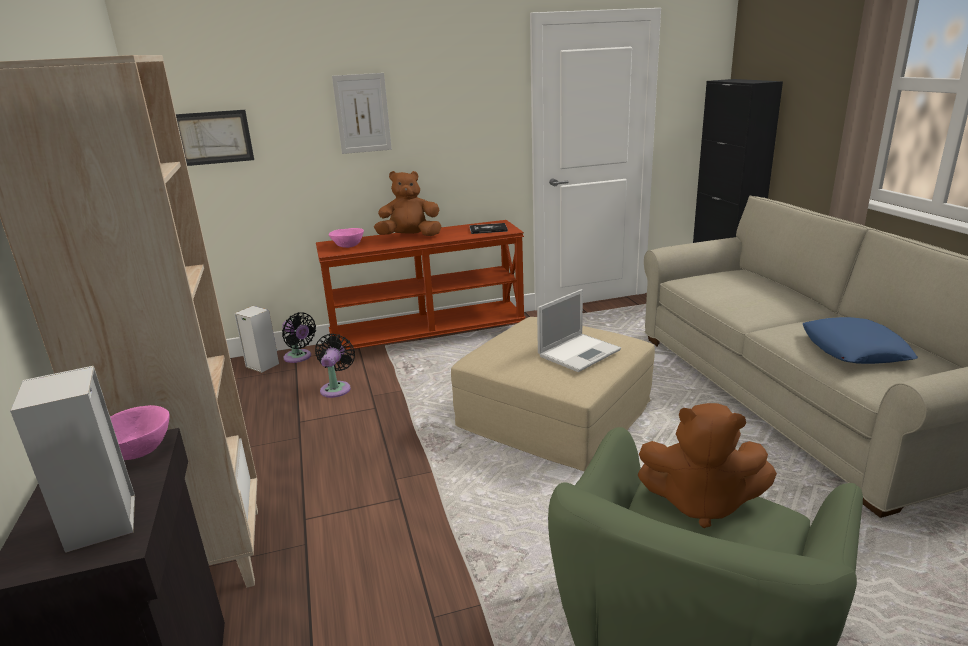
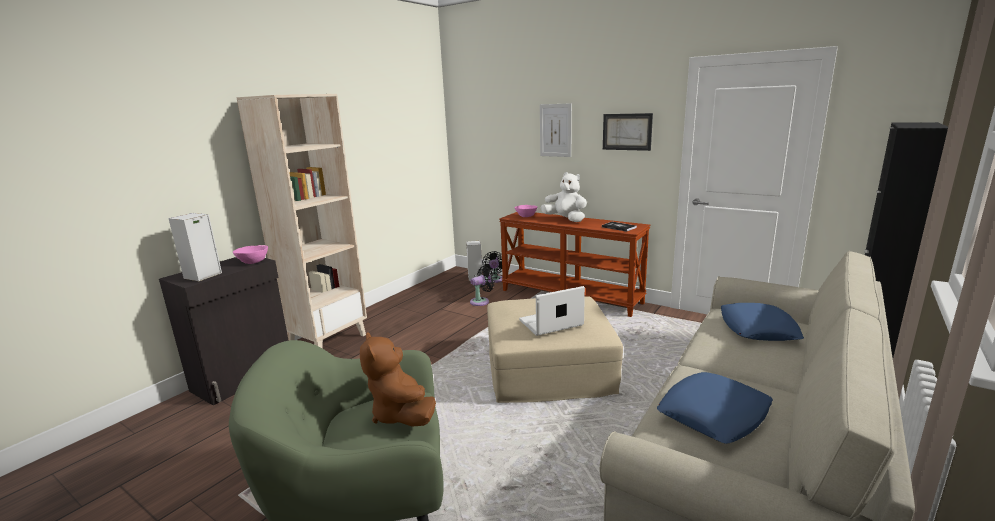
camera: 50 degrees right, 5 degrees down
picture [176,110,254,166] -> picture moved to [603,113,653,151]
brown plush toy [374,171,442,236] -> white plush toy [540,172,587,222]
laptop [537,289,621,372] -> laptop turned 150 degrees clockwise [519,286,585,336]
none -> blue pillow [721,303,804,341]

